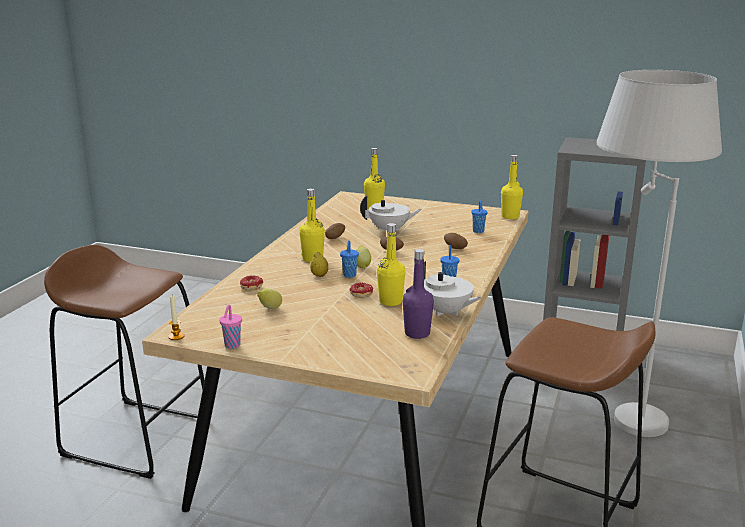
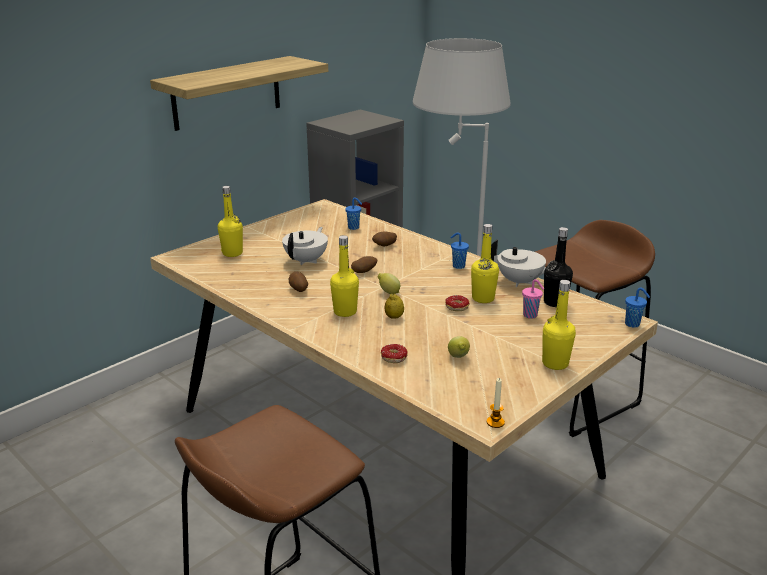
camera: 65 degrees left, 5 degrees up
pink cup [219,305,242,349] -> pink cup moved to [522,279,544,319]
blue cup [340,241,359,278] -> blue cup moved to [625,288,650,328]
purple bottle [403,249,434,339] -> black bottle [544,227,573,307]
white teapot [424,261,482,317] -> white teapot turned 45 degrees clockwise [491,239,546,287]
yellow bottle [501,155,523,219] -> yellow bottle moved to [542,280,576,370]
none -> shelf [150,56,328,131]

